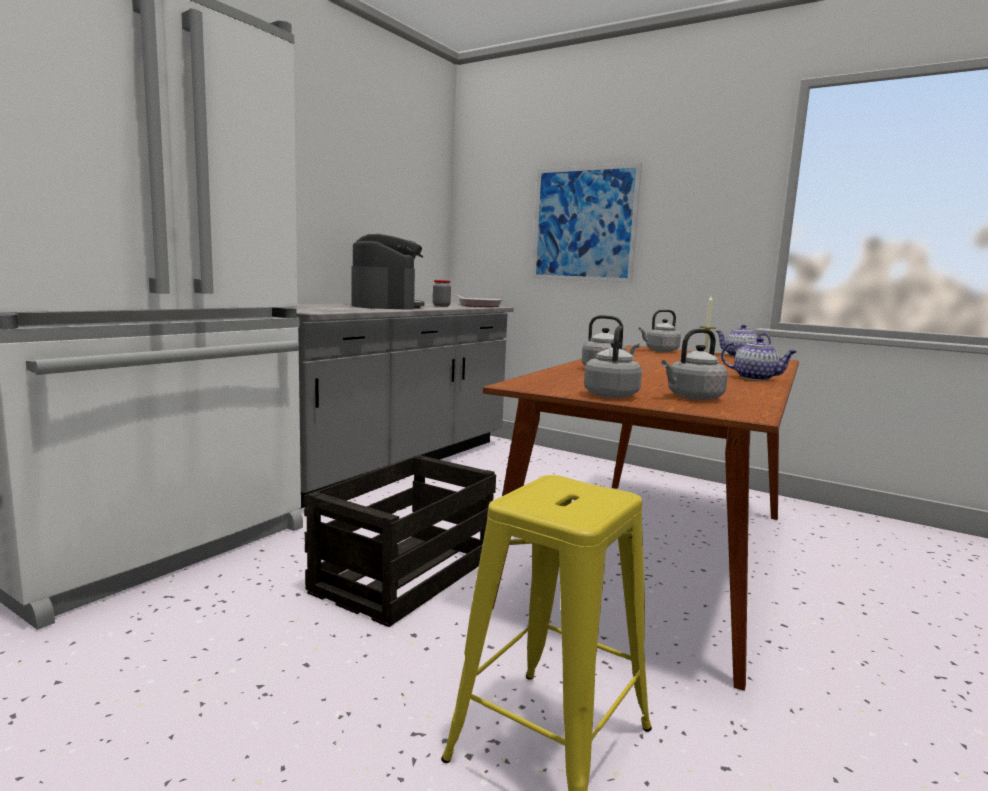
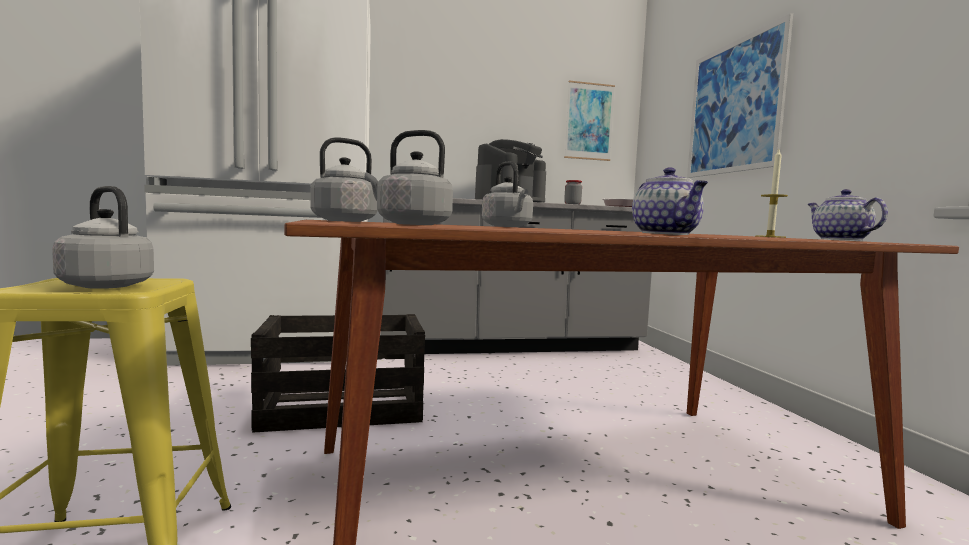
camera: 45 degrees right, 5 degrees down
grey kettle [639,309,681,352] -> grey kettle moved to [52,186,154,289]
none -> picture [564,81,615,161]

